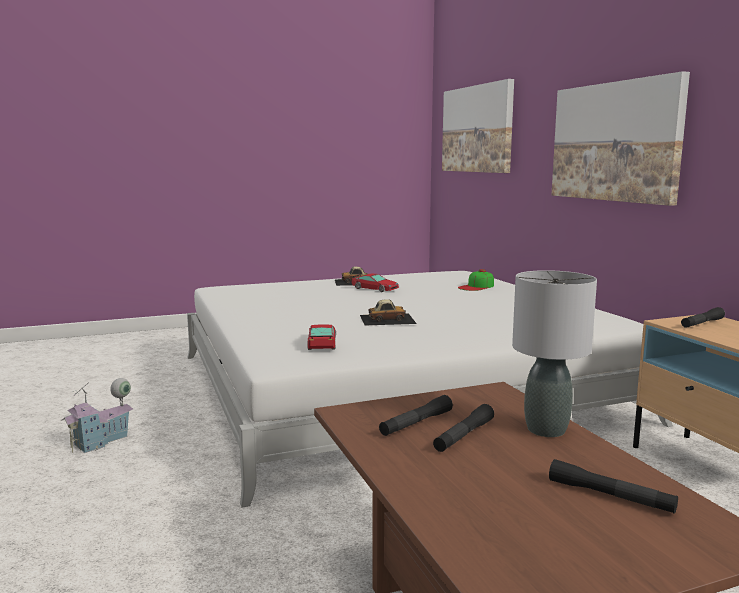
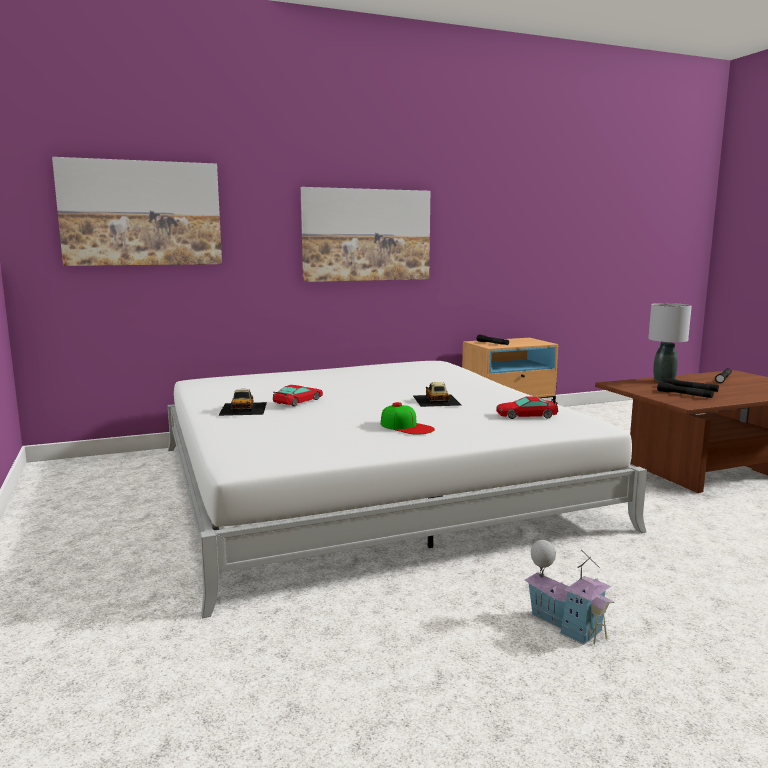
camera: 90 degrees left, 0 degrees up
cap [458,269,494,291] -> cap moved to [381,402,435,435]

